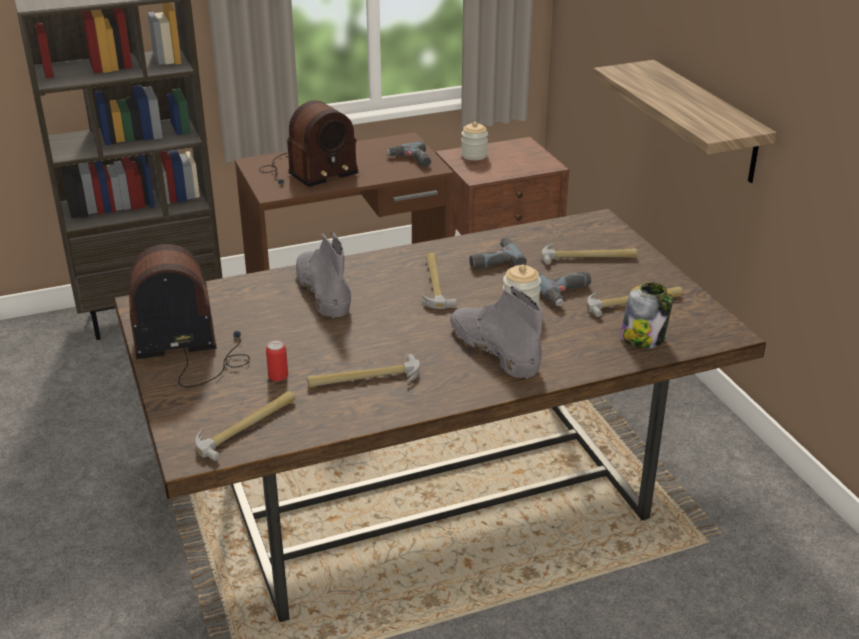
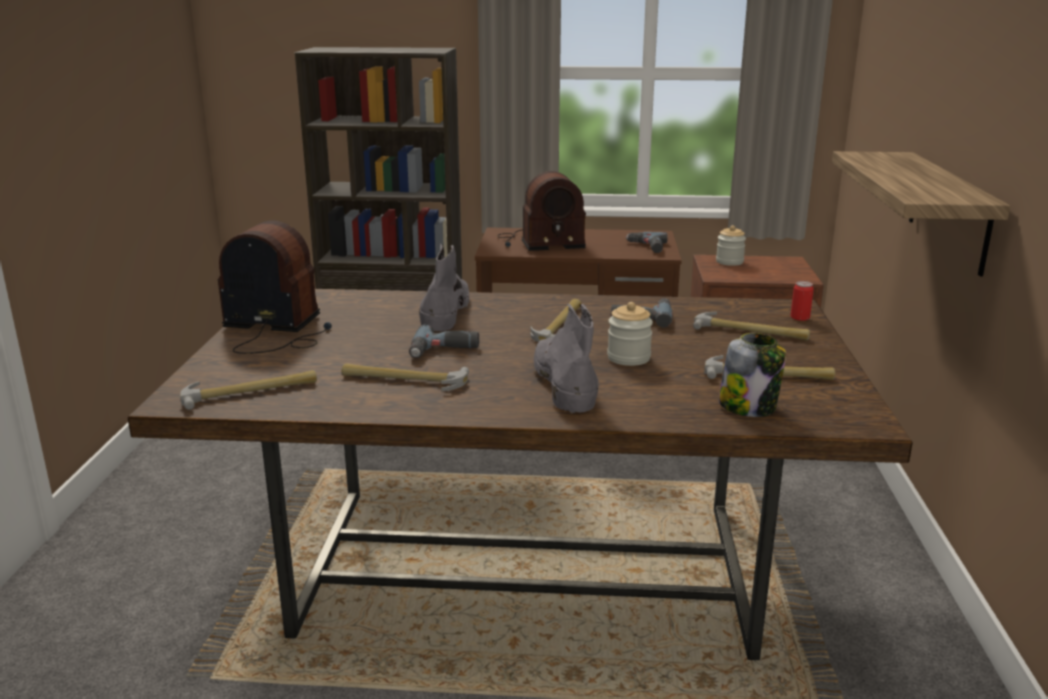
camera: 25 degrees right, 10 degrees down
can [266,340,288,381] -> can moved to [790,281,814,321]
power drill [539,272,591,307] -> power drill moved to [409,324,479,358]

